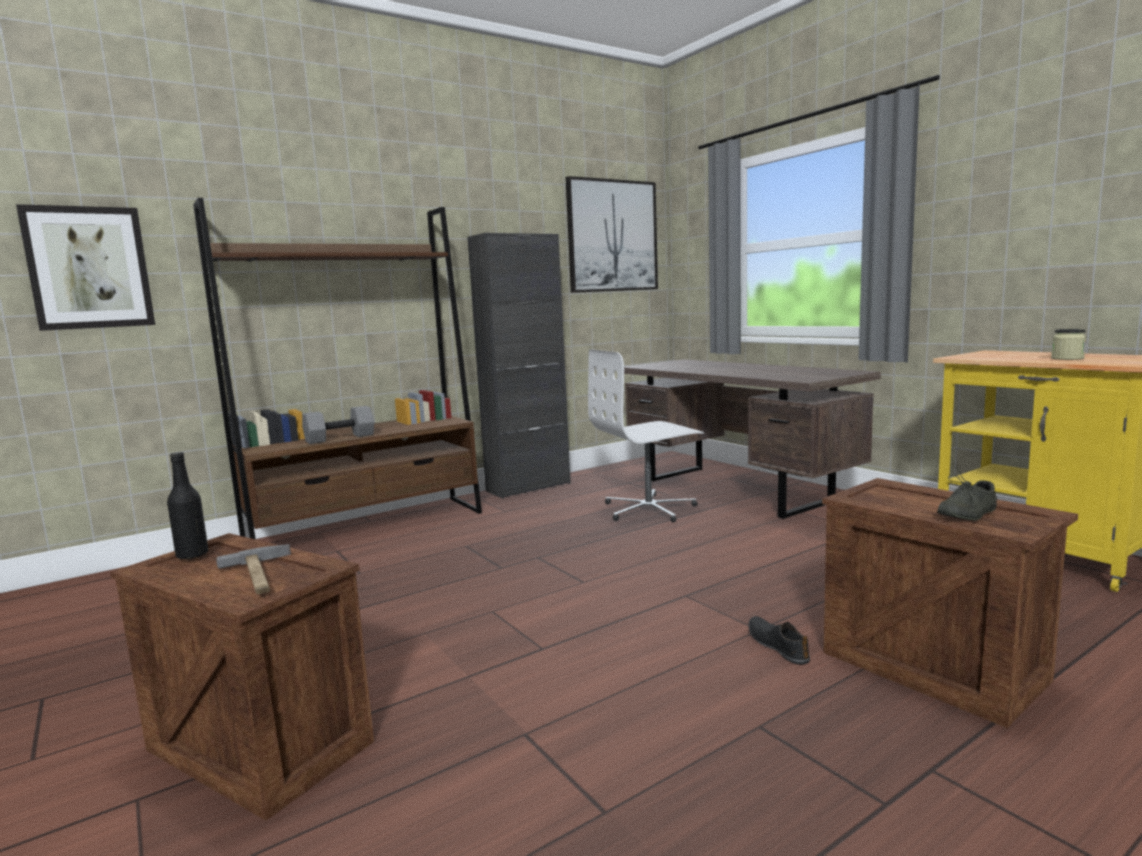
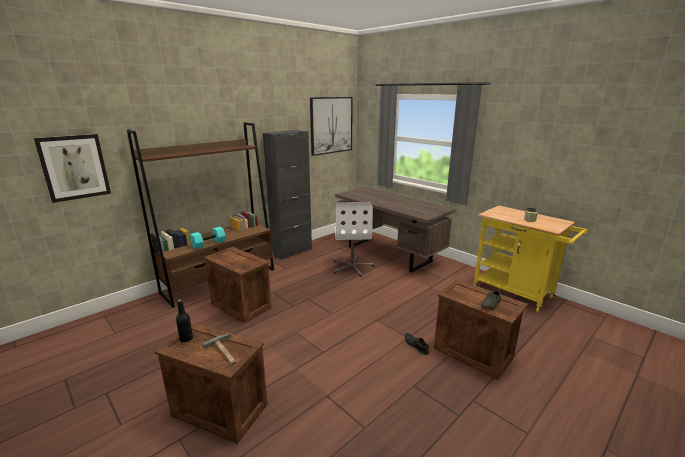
camera: 10 degrees left, 10 degrees up
grey dumbbell [302,406,374,444] -> turquoise dumbbell [190,227,226,249]
white office chair [588,349,704,522] -> white office chair turned 60 degrees counterclockwise [333,202,374,277]
none -> crate [204,247,272,323]

